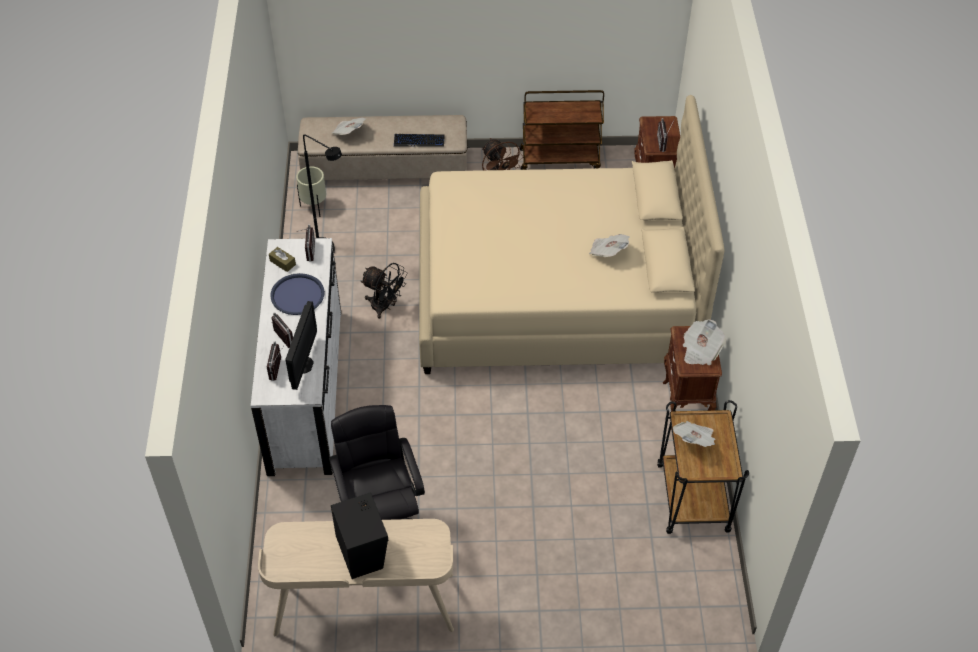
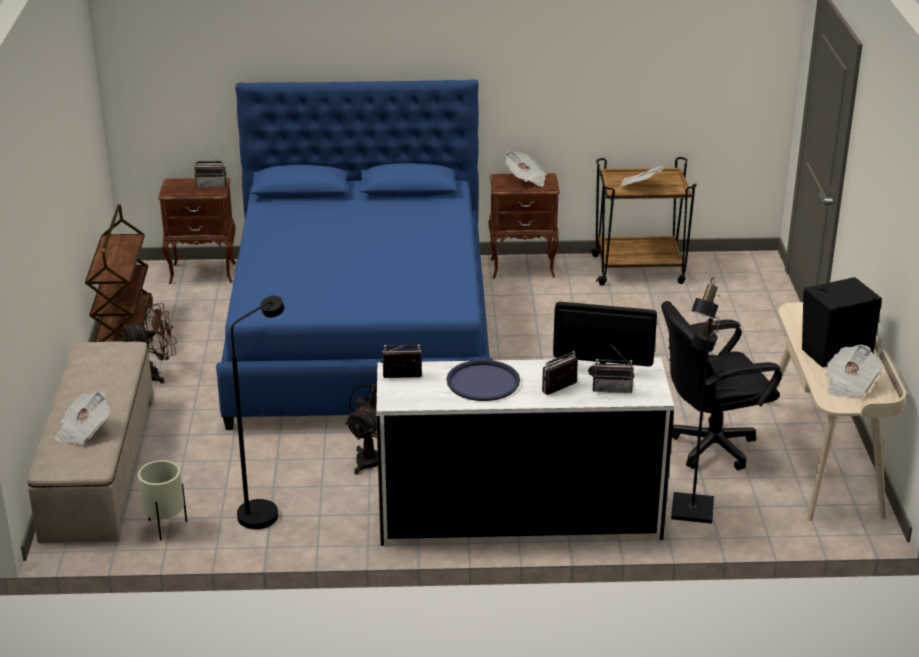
camera: 90 degrees left, 20 degrees down
brown tissue box [269,247,296,272] -> none
keyboard [394,134,445,147] -> none
beige bed [419,95,724,374] -> blue bed [216,79,493,430]
newspaper [589,234,630,257] -> newspaper moved to [825,345,883,398]
none -> black floor lamp [671,278,721,524]

